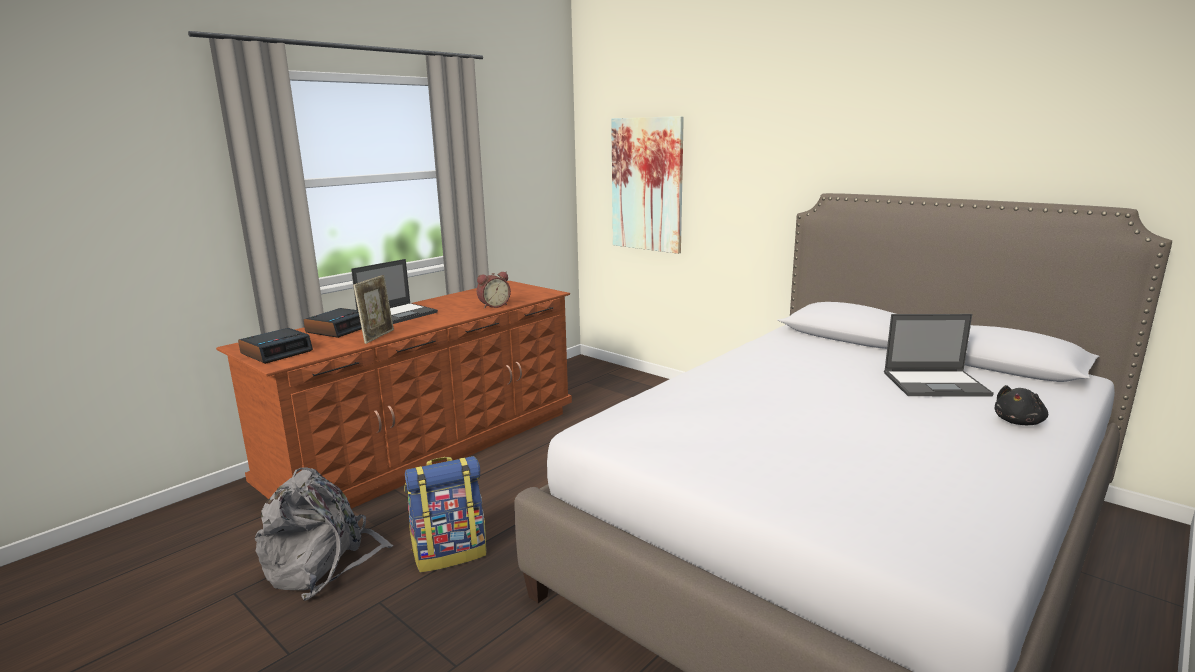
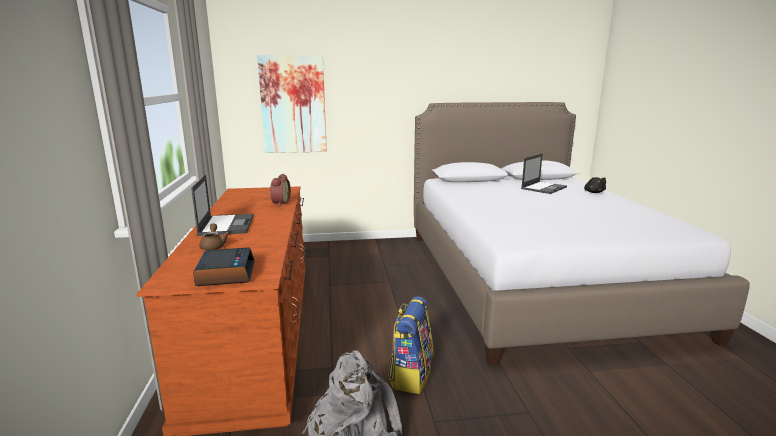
camera: 50 degrees left, 0 degrees up
alarm clock [303,308,362,338] -> brown teapot [199,223,229,250]
picture frame [353,275,394,344] -> none

